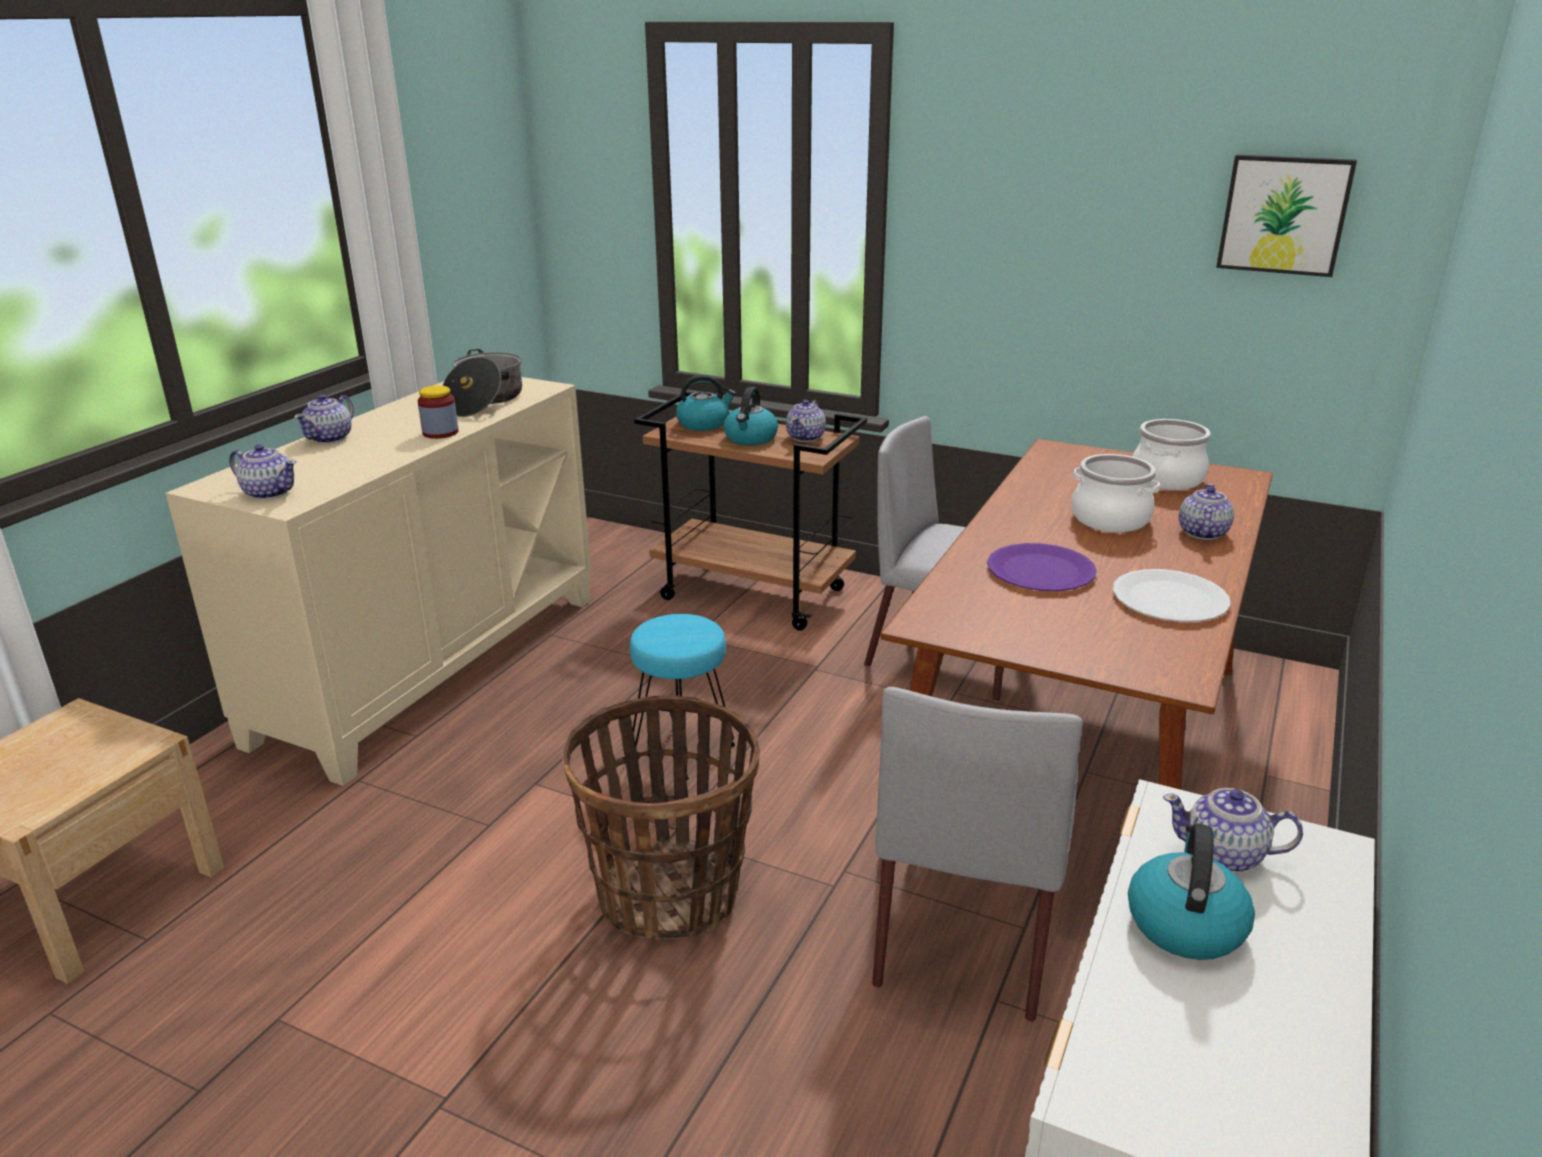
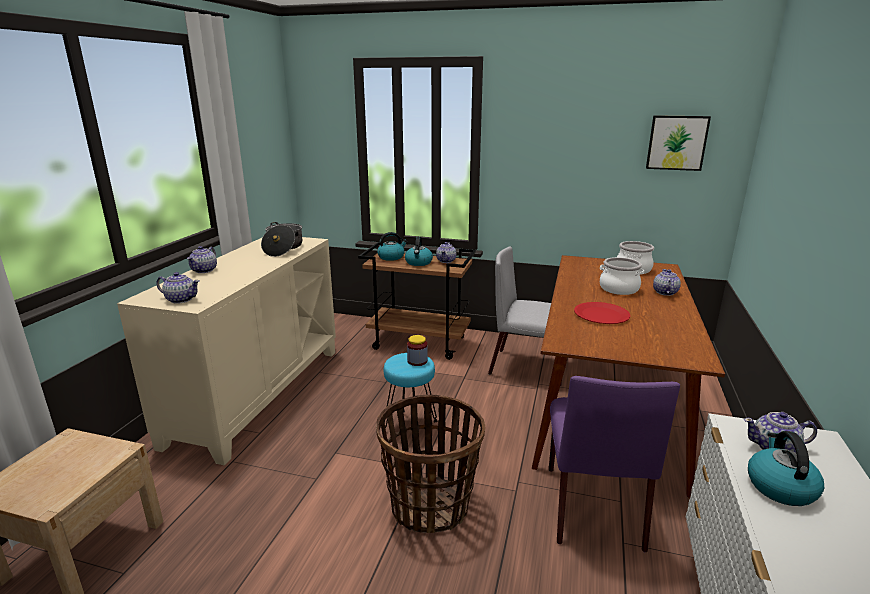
camera: 10 degrees left, 5 degrees down
jar [418,385,459,439] -> jar moved to [407,335,427,366]
grey chair [872,687,1083,1022] -> purple chair [549,376,680,552]
purple plate [987,543,1097,591] -> red plate [574,302,630,324]
white plate [1113,569,1230,622] -> none

